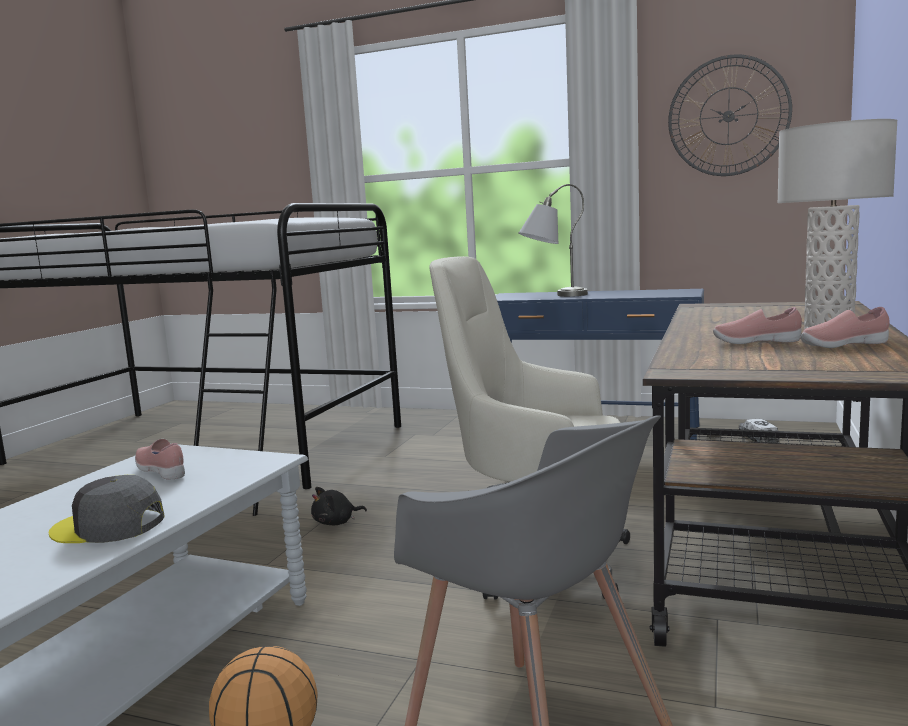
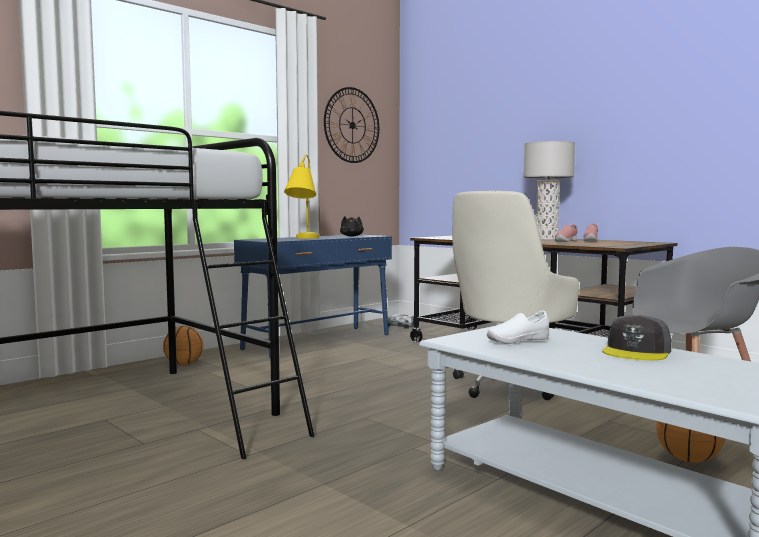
camera: 65 degrees left, 5 degrees down
pink shoe [135,439,185,480] -> white shoe [487,311,549,344]
black plush toy [311,487,367,525] -> black plush toy moved to [340,216,364,237]
grey table lamp [519,184,588,297] -> yellow table lamp [284,155,319,239]
none -> basketball [163,326,204,365]

